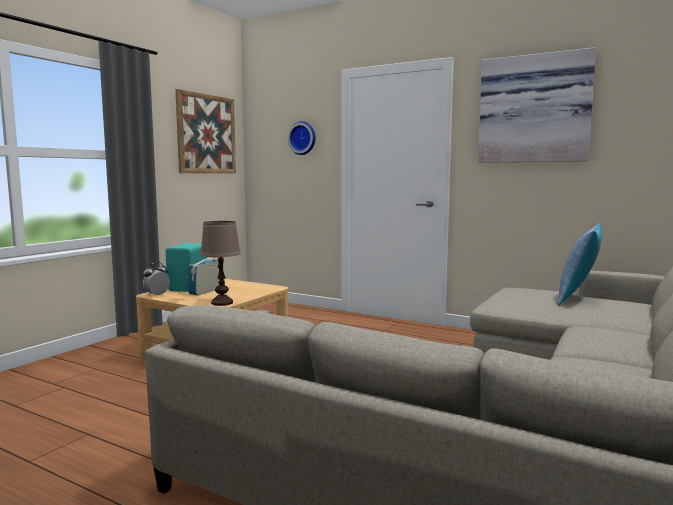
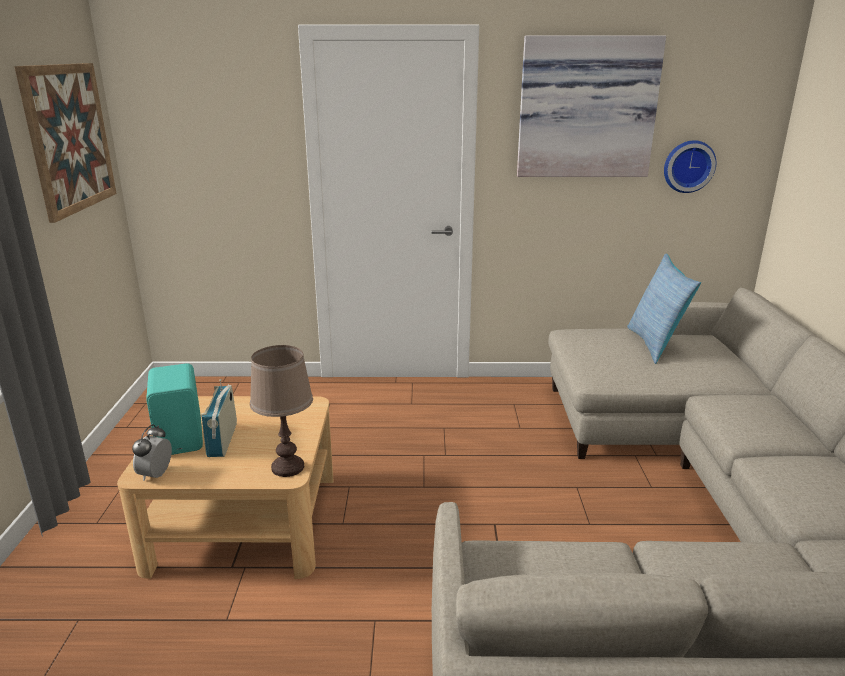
camera: 30 degrees left, 15 degrees up
wall clock [288,121,316,155] -> wall clock moved to [664,140,716,193]

